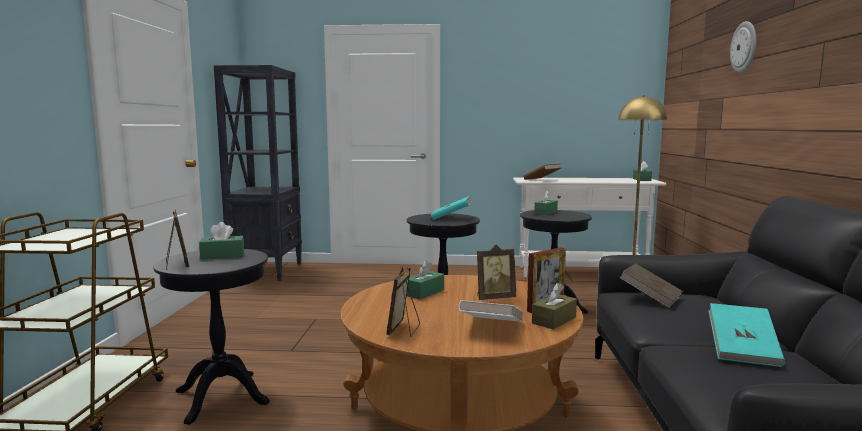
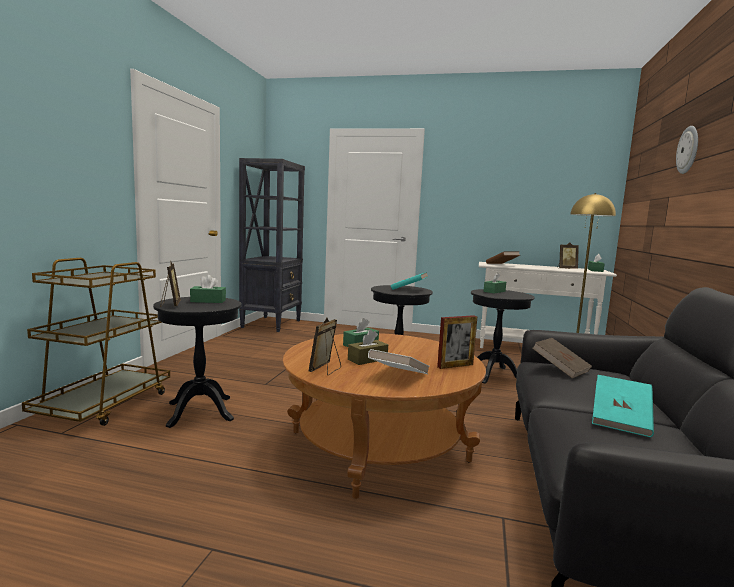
camera: 10 degrees right, 0 degrees up
picture frame [477,245,516,300] -> picture frame moved to [557,242,579,269]
brown tissue box [532,283,577,329] -> brown tissue box moved to [348,330,388,365]

